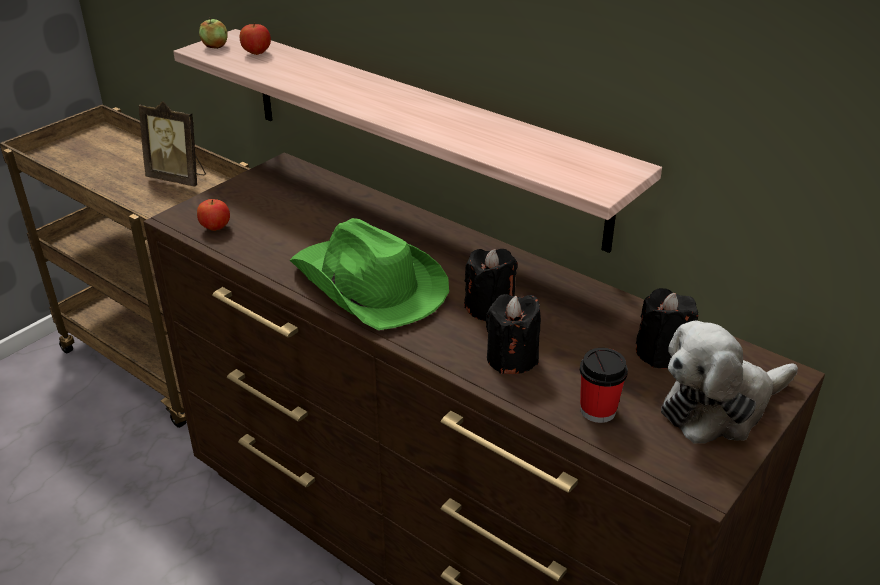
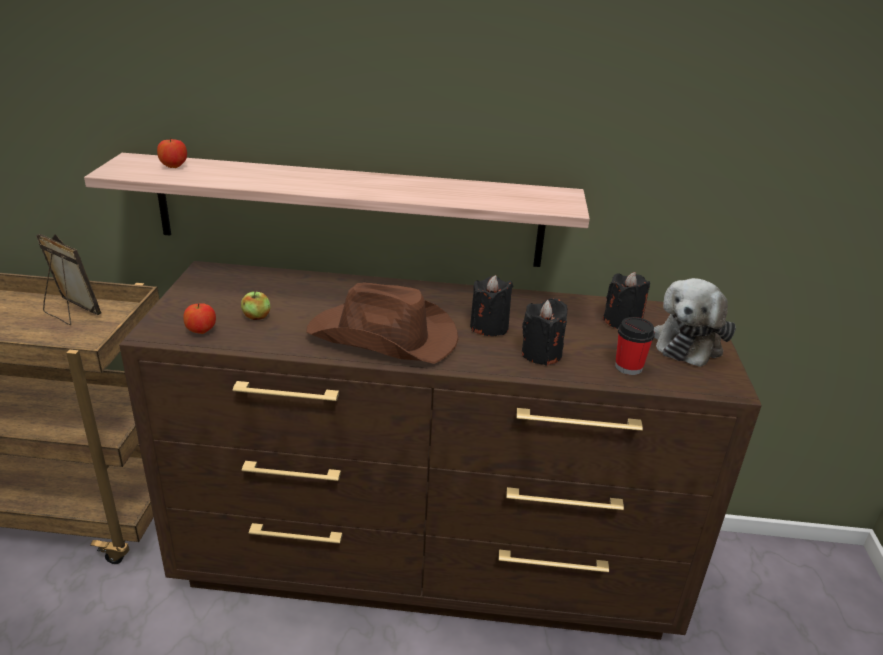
camera: 35 degrees left, 5 degrees down
picture frame [139,101,206,186] -> picture frame turned 135 degrees counterclockwise [36,234,102,325]
apple [199,17,228,49] -> apple moved to [241,291,271,320]
green hat [290,218,449,330] -> brown hat [306,282,458,364]

